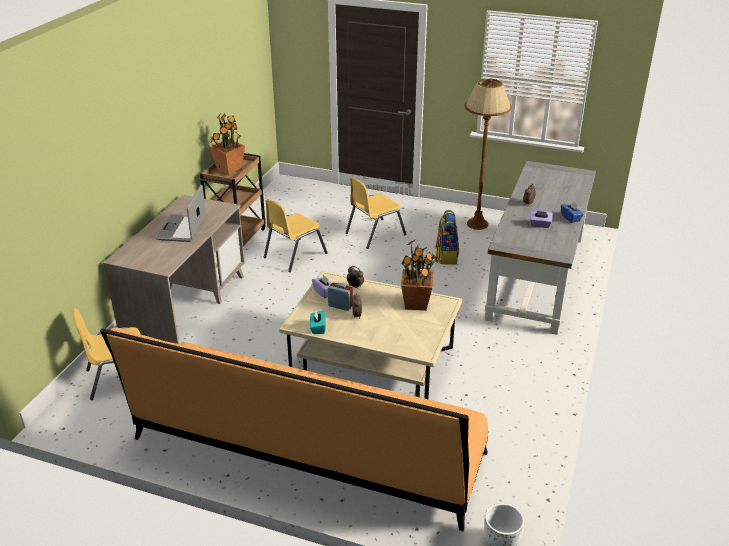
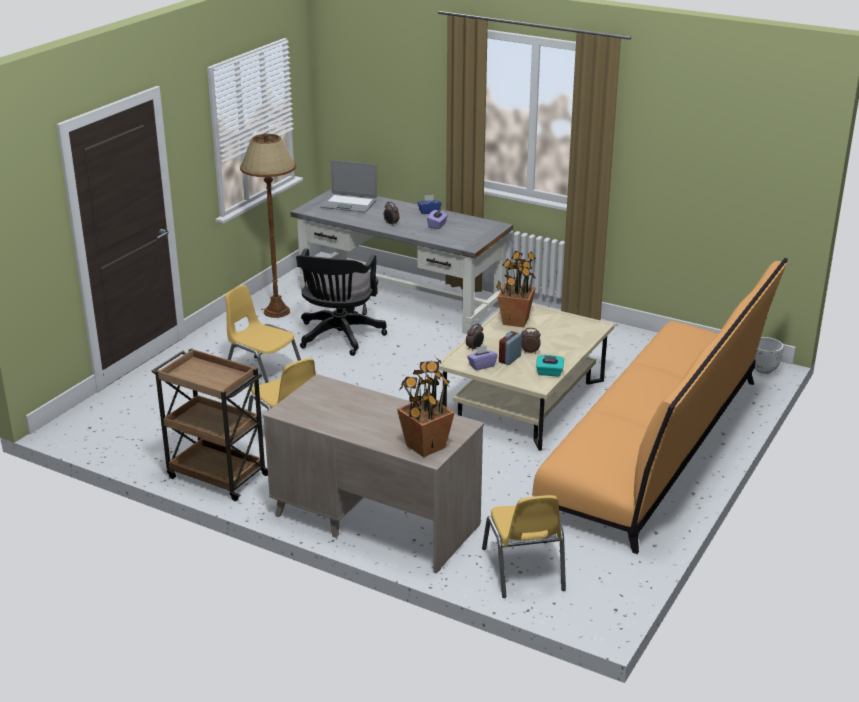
camera: 80 degrees left, 5 degrees down
laptop [156,185,206,242] -> laptop moved to [320,160,377,212]
potted plant [210,113,245,175] -> potted plant moved to [397,358,455,457]
yellow chair [345,177,407,249] -> yellow chair turned 150 degrees clockwise [225,285,301,383]
backpack [435,210,459,265] -> black office chair [296,249,387,356]

